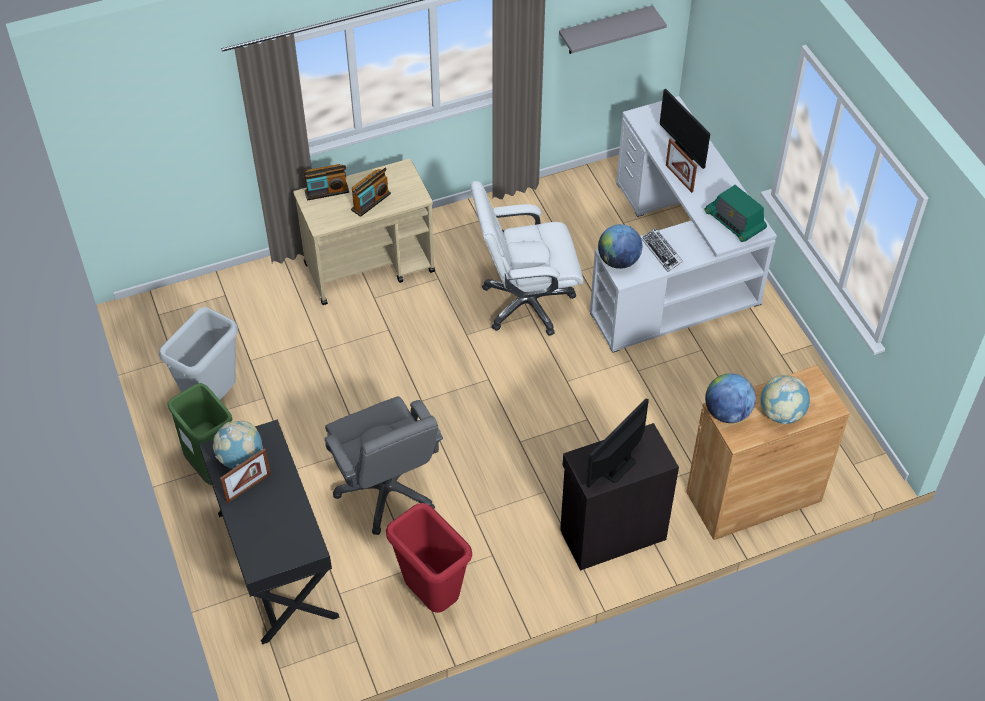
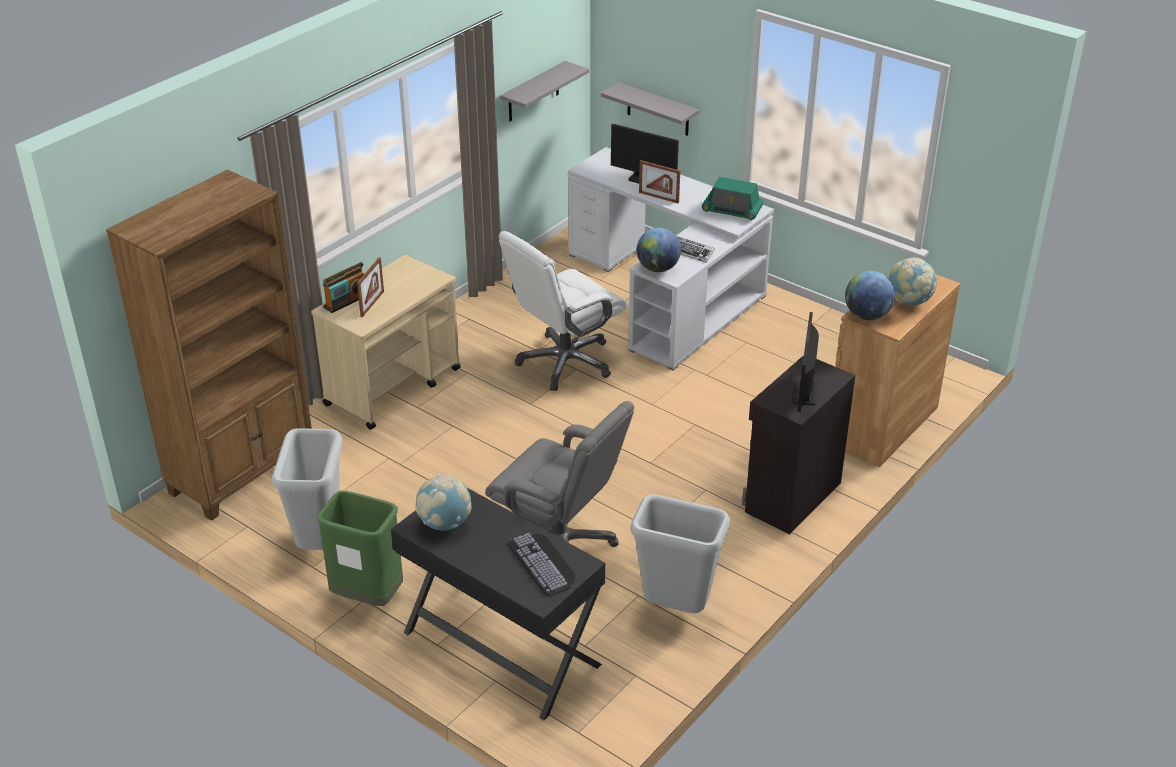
camera: 30 degrees left, 15 degrees down
picture frame [220,449,271,503] -> picture frame moved to [357,257,384,317]
radio [351,168,391,217] -> none
red trash can [386,503,472,613] -> grey trash can [630,494,730,613]
none -> brown bookcase [106,170,312,521]
none -> keyboard [507,533,576,596]
none -> grey shelf [601,82,699,136]

